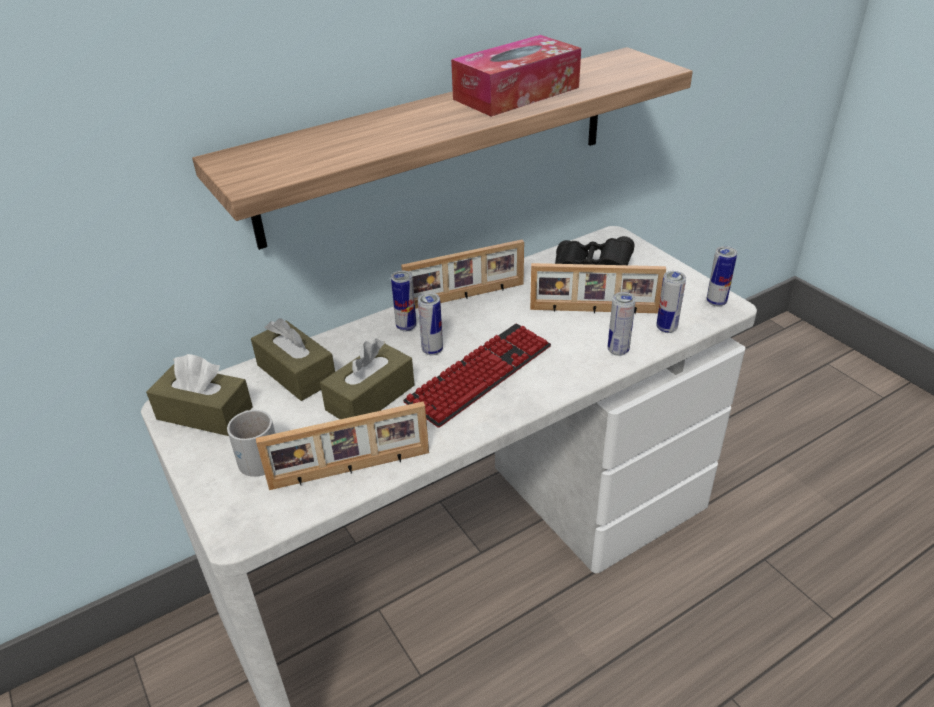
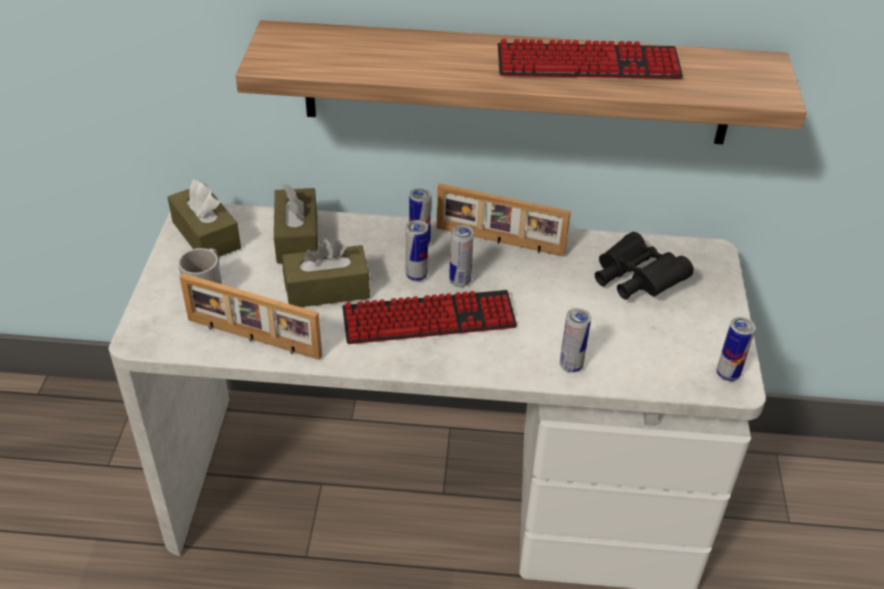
camera: 35 degrees right, 5 degrees up
tissue box [451,35,581,117] -> keyboard [498,39,683,79]
picture frame [530,263,666,314] -> none
can [657,271,686,333] -> can moved to [449,225,474,287]

